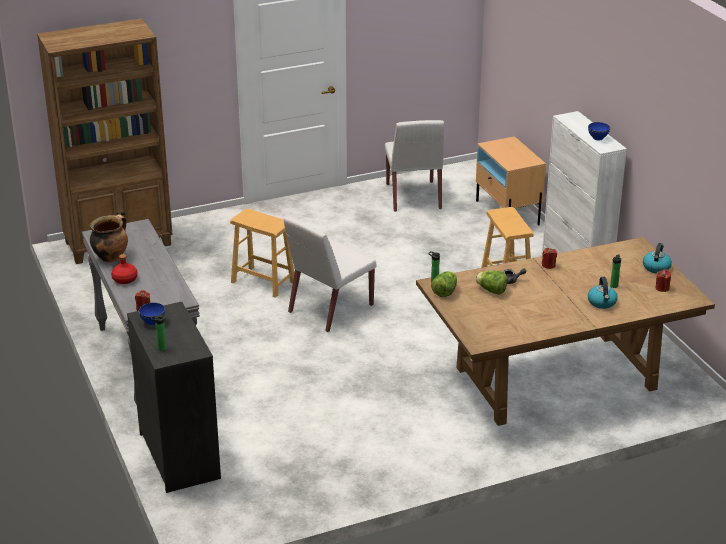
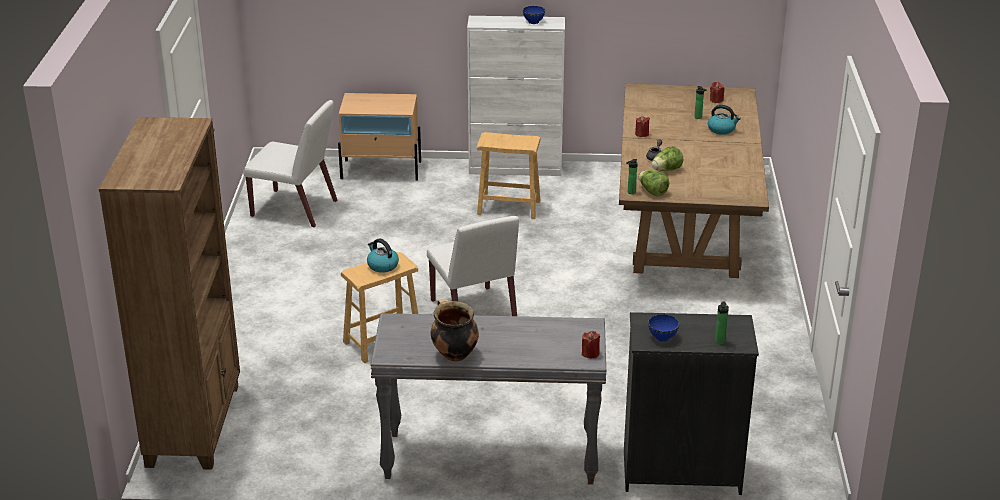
camera: 65 degrees left, 0 degrees up
red bottle [111,254,138,284] -> none
kettle [643,243,672,273] -> kettle moved to [367,238,399,273]

